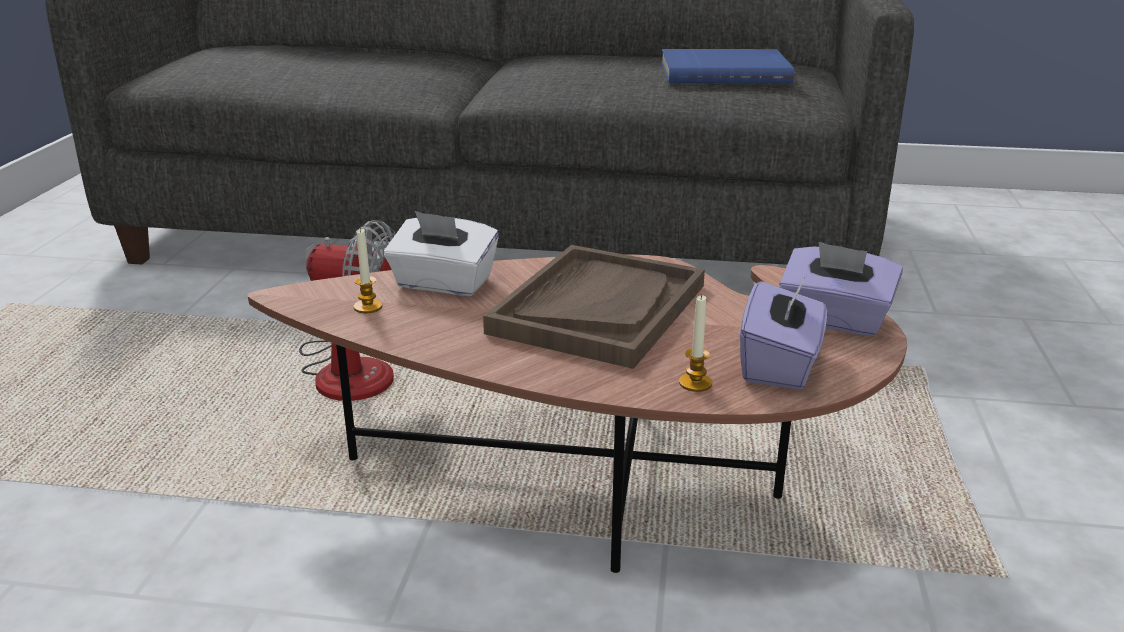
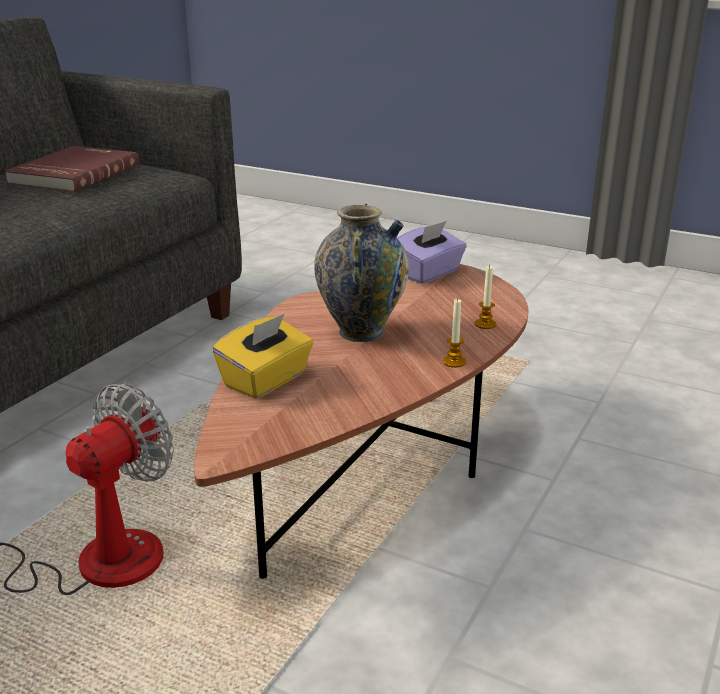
camera: 70 degrees left, 0 degrees up
candle [354,228,383,313] -> candle moved to [443,299,466,368]
white tissue box [384,211,499,296] -> yellow tissue box [212,314,314,399]
brown tray [483,245,705,369] -> vase [314,204,409,342]
blue book [661,49,794,83] -> red book [4,146,140,192]
purple tissue box [740,274,827,390] -> none

